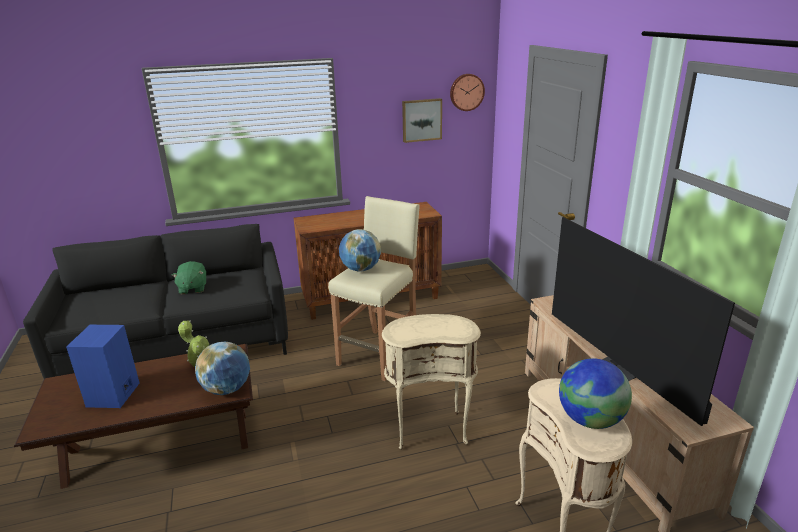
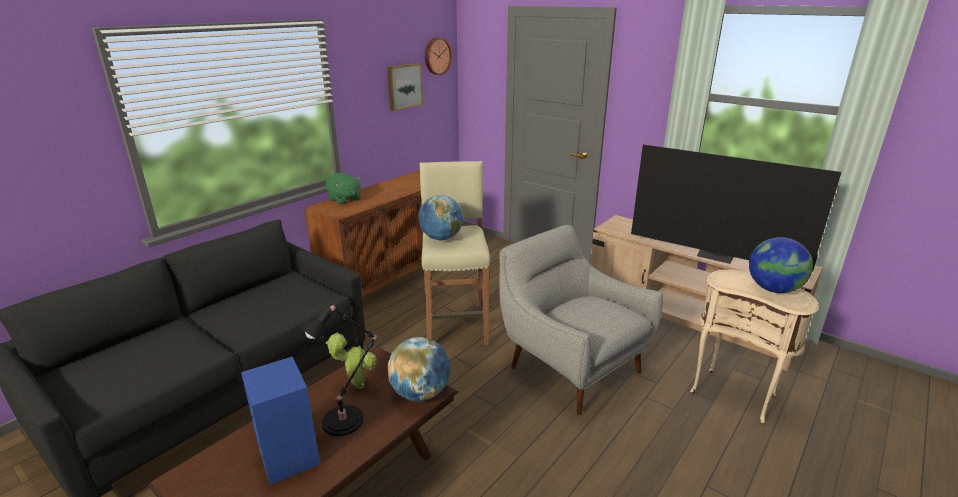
camera: 35 degrees left, 0 degrees up
green plush toy [171,261,206,295] -> green plush toy moved to [325,173,361,205]
beige side table [382,314,481,450] -> grey armchair [499,225,663,415]
none -> black table lamp [300,304,377,436]

